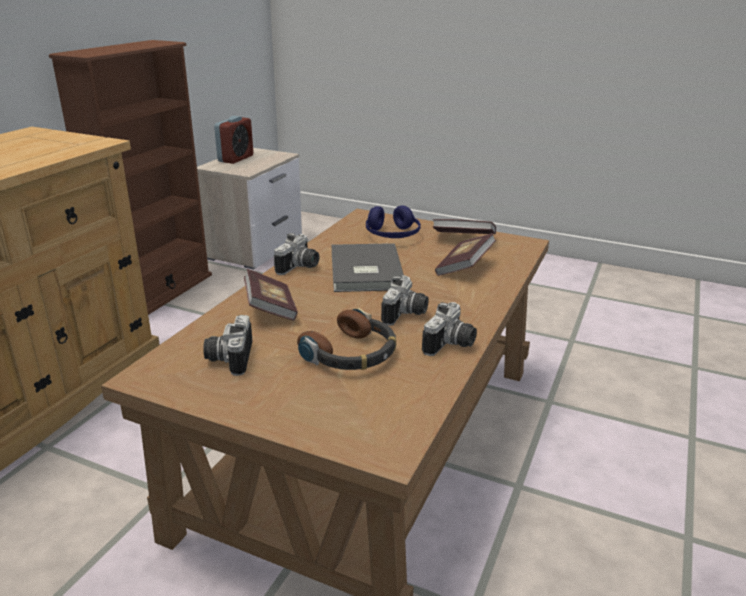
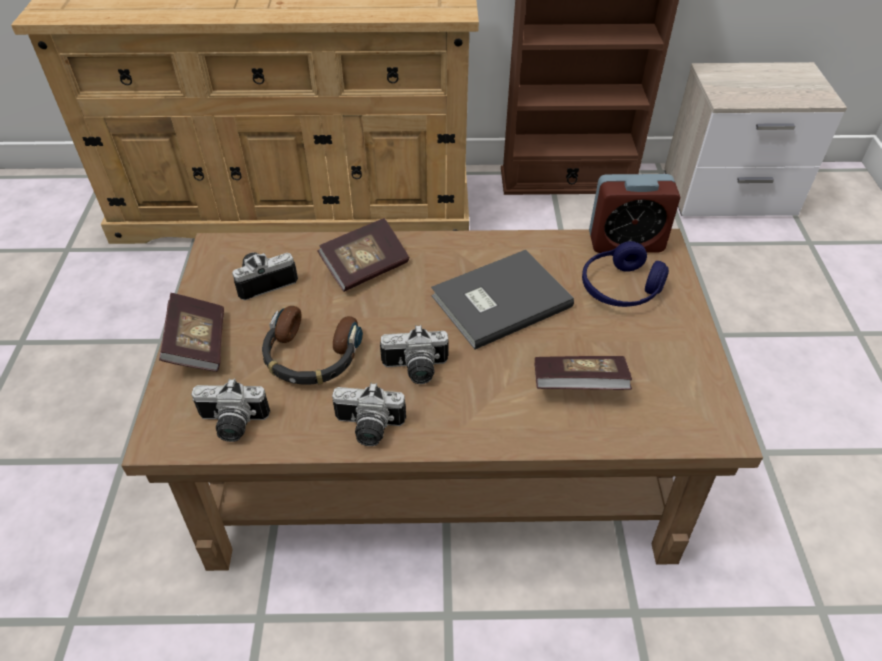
camera: 65 degrees right, 20 degrees up
alarm clock [214,116,253,164] -> alarm clock moved to [589,174,680,253]
camera [274,233,319,275] -> camera moved to [191,378,270,442]
book [433,219,496,234] -> book moved to [159,293,224,372]

